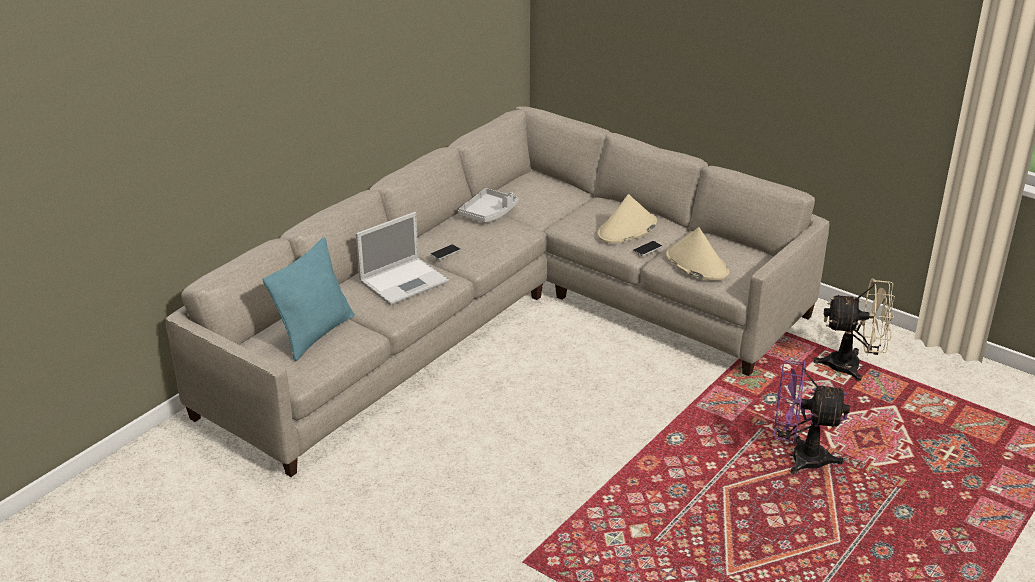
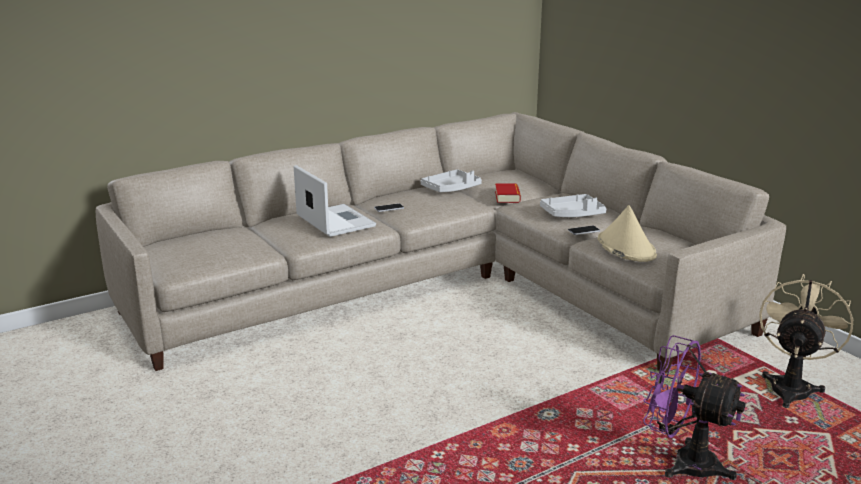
camera: 20 degrees right, 10 degrees down
turquoise pillow [263,237,355,361] -> none
laptop [356,212,449,305] -> laptop turned 105 degrees counterclockwise [294,165,376,237]
beige hat [597,194,657,244] -> grey tray [540,194,607,217]
beige fan [813,278,895,381] -> beige fan turned 90 degrees counterclockwise [759,274,853,408]
none -> book [495,184,521,203]

